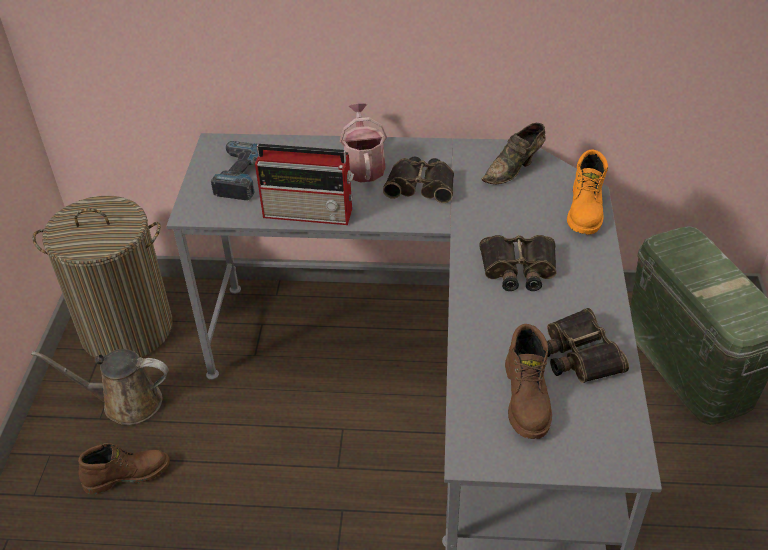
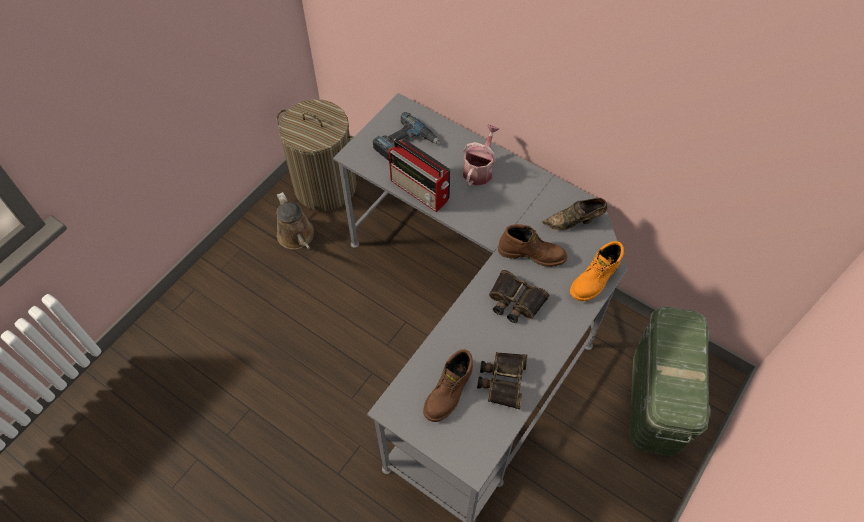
camera: 30 degrees right, 15 degrees up
brown watering can [31,349,168,425] -> brown watering can turned 150 degrees counterclockwise [277,192,314,249]
brown boot [78,443,170,495] -> brown boot moved to [498,224,567,267]
binoculars [383,157,454,203] -> none

